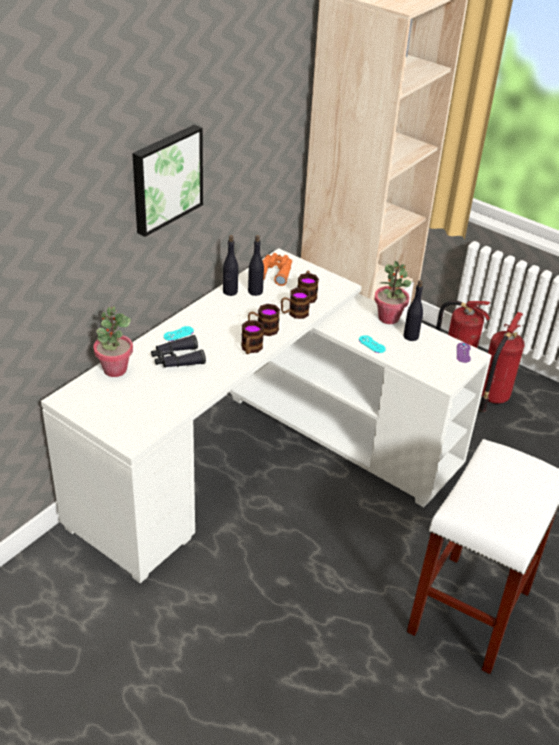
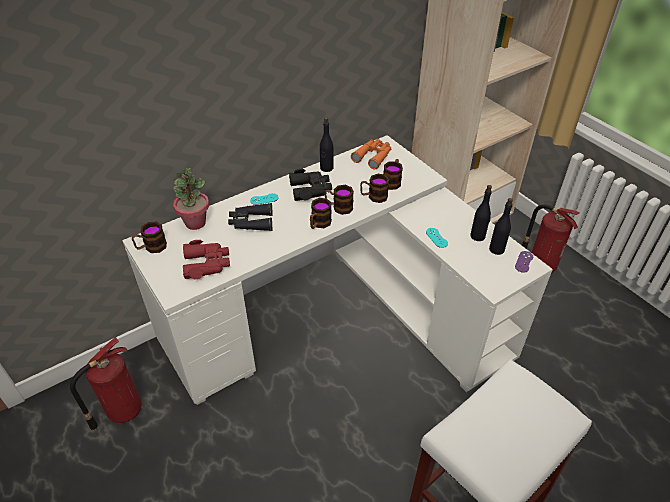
camera: 20 degrees right, 5 degrees up
picture [132,124,203,237] -> none
black bottle [248,235,264,296] -> black bottle moved to [489,198,513,255]
potted plant [374,261,411,324] -> none
fire extinguisher [479,312,525,412] -> fire extinguisher moved to [70,337,141,430]
none -> mug [132,222,167,253]
none -> red binoculars [183,240,230,280]
none -> black binoculars [289,169,332,201]

